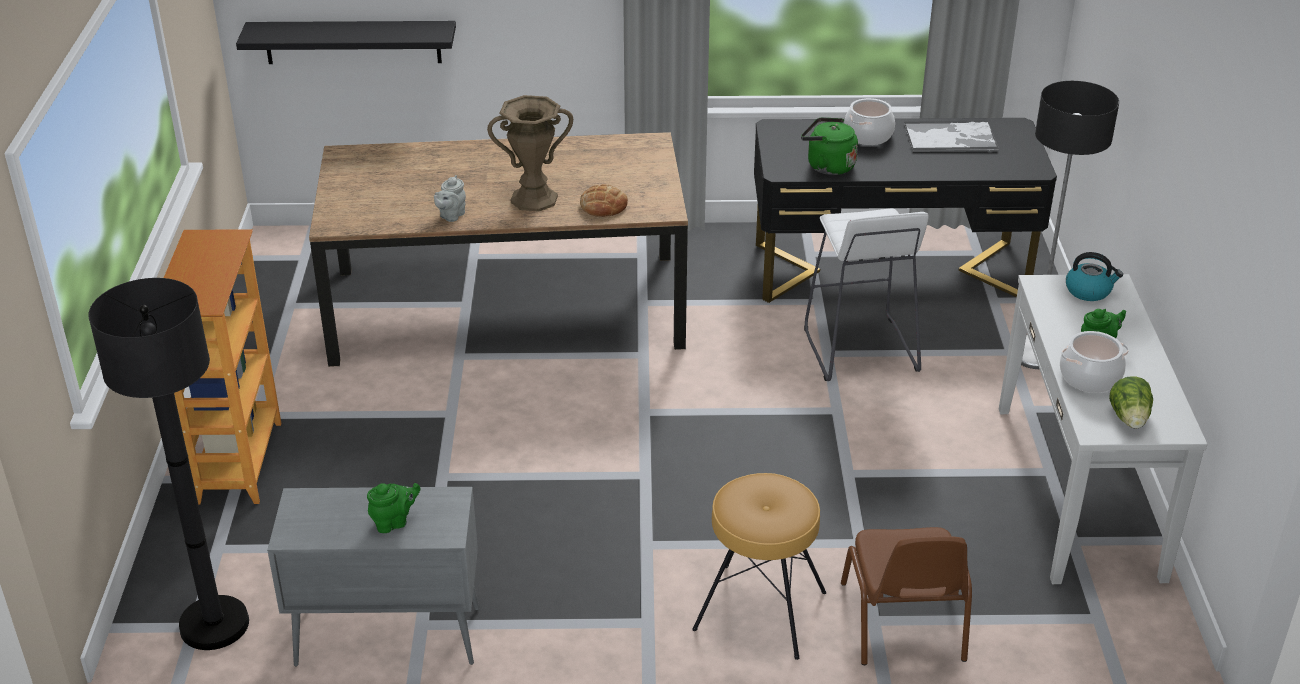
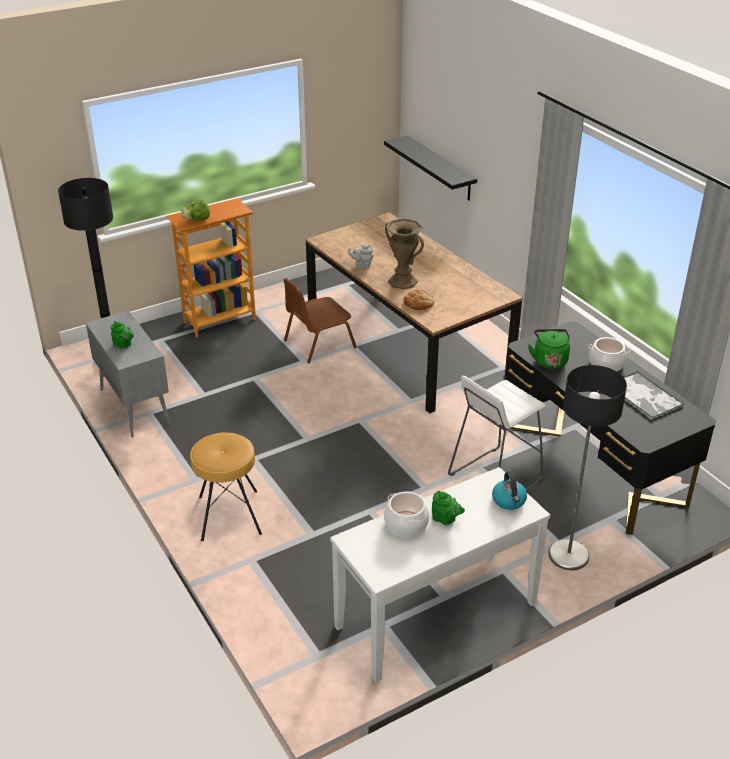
camera: 60 degrees right, 0 degrees up
brown chair [841,527,972,665] -> brown chair moved to [283,278,357,363]
lettuce [1109,376,1153,429] -> lettuce moved to [181,200,210,220]

